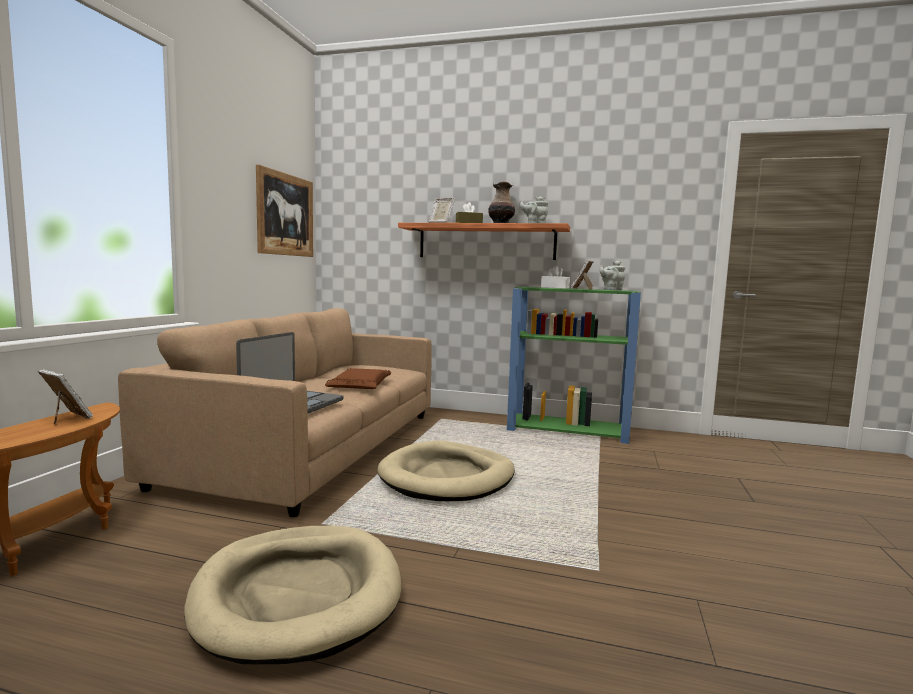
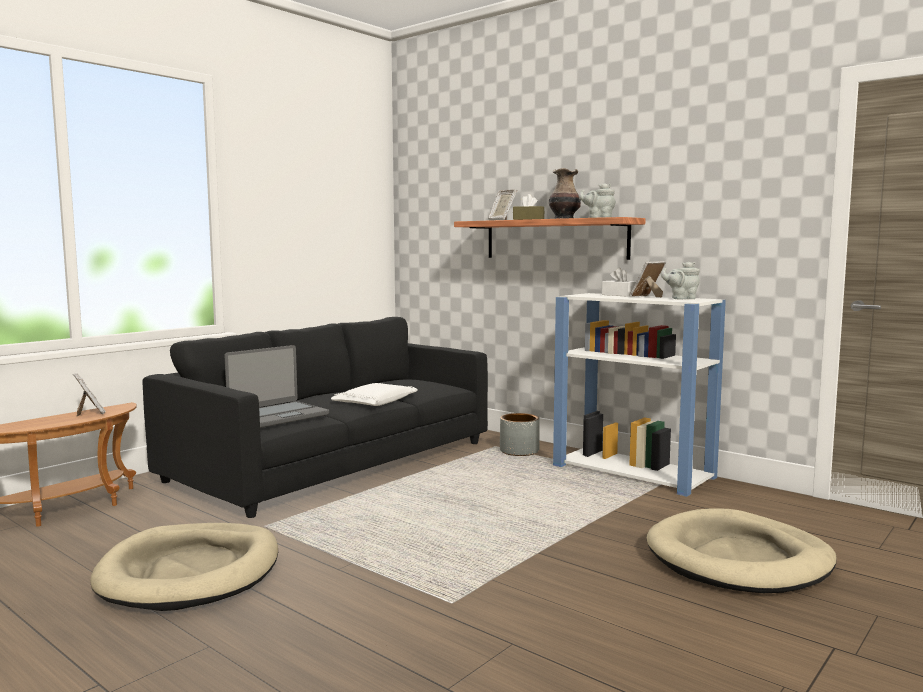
camera: 25 degrees right, 0 degrees up
beige sofa [118,308,432,517] -> black sofa [143,317,488,518]
picture [256,165,313,257] -> none
brown pillow [325,368,391,389] -> white pillow [331,383,418,406]
beige dog bed [377,441,515,501] -> beige dog bed moved to [646,508,837,593]
green bookcase [507,287,641,444] -> white bookcase [553,293,726,497]
none -> grey planter [500,413,540,456]

